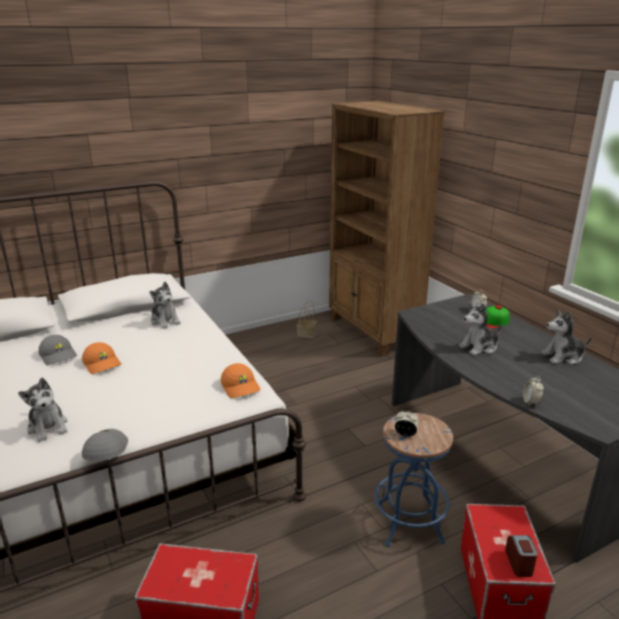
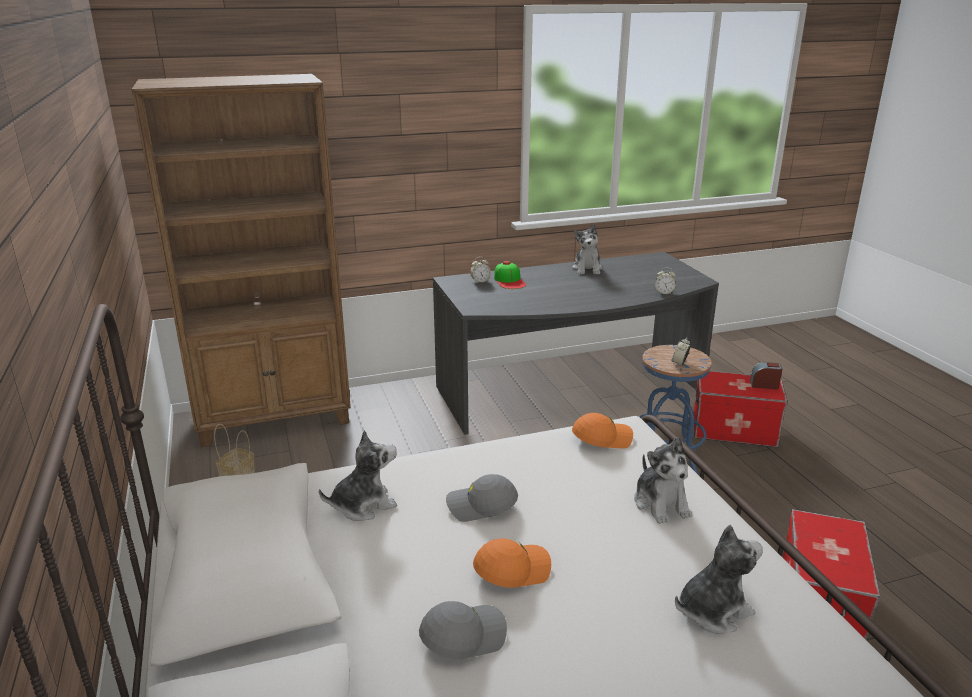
camera: 80 degrees left, 0 degrees up
grey cap [82,429,128,461] -> grey cap moved to [446,474,518,522]
plush toy [459,303,502,356] -> plush toy moved to [634,437,692,524]

